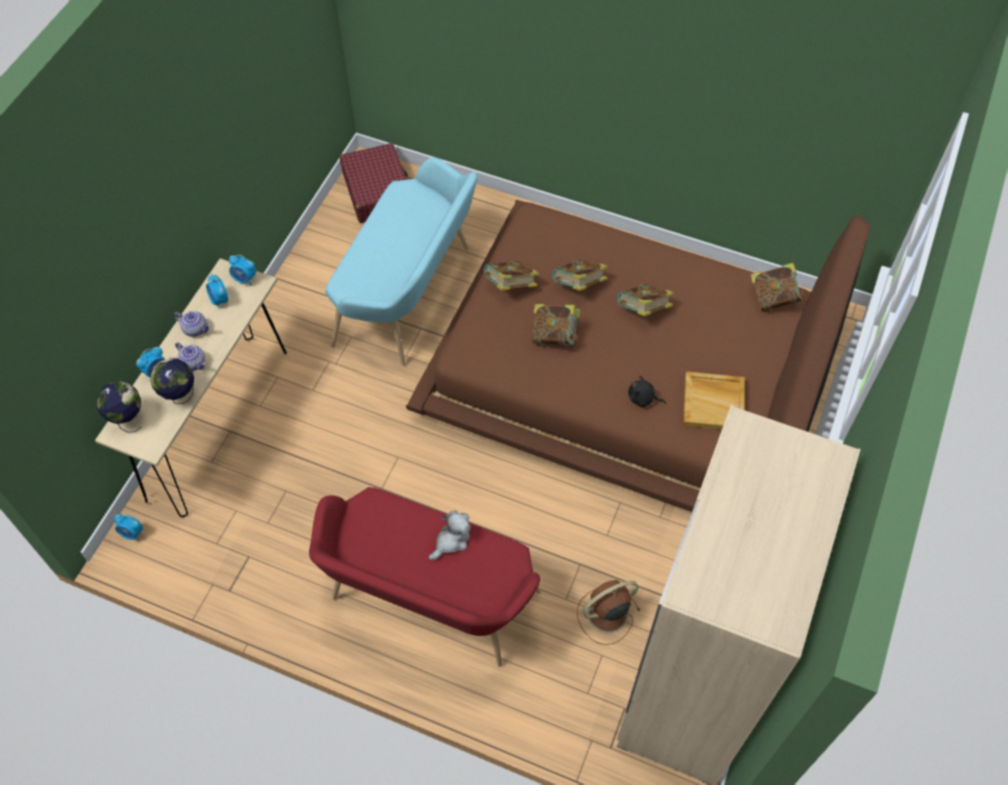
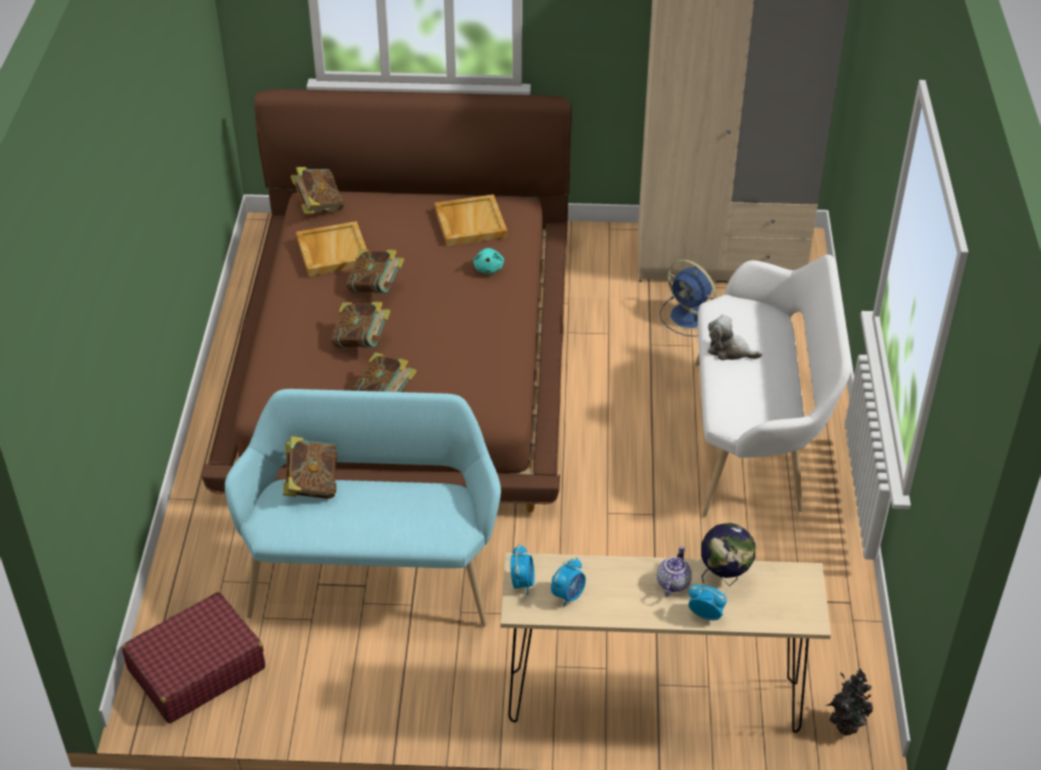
camera: 110 degrees left, 15 degrees down
globe [97,381,142,433] -> none
alarm clock [114,514,143,540] -> potted plant [826,668,873,735]
teapot [173,311,210,337] -> none
red bench [309,487,541,667] -> white bench [695,255,852,516]
book [532,304,580,346] -> book moved to [283,436,337,499]
brown fan [577,580,641,645] -> blue fan [660,259,717,337]
black plush toy [628,376,666,407] -> turquoise plush toy [473,248,504,274]
none -> beige tray [296,221,367,276]

